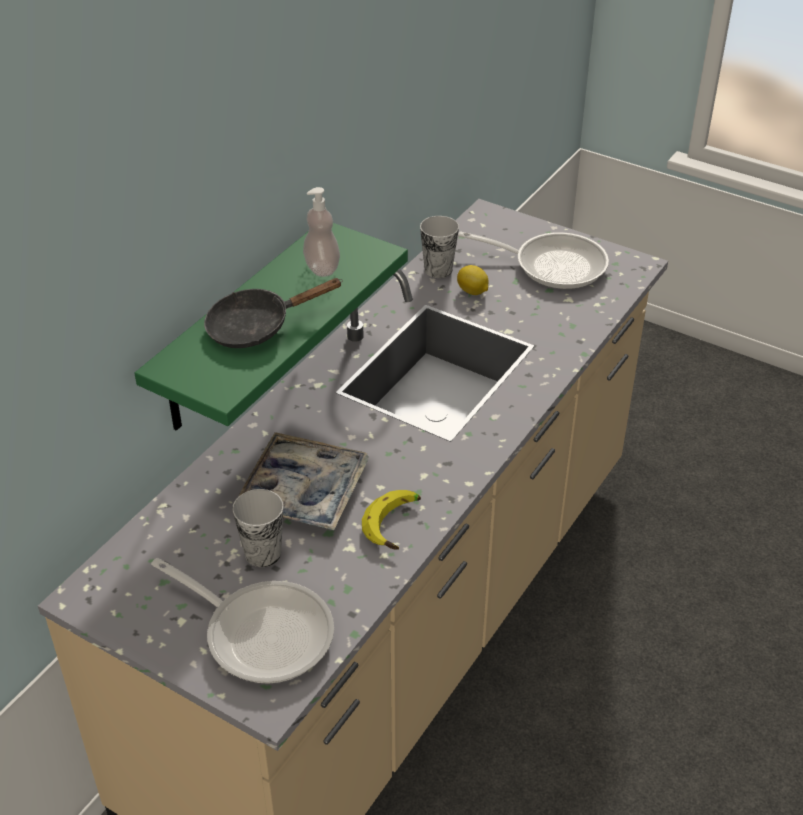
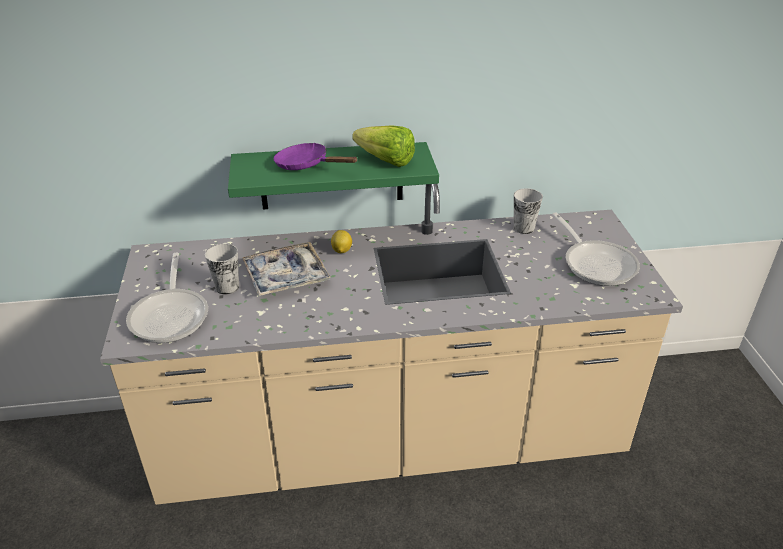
camera: 50 degrees right, 5 degrees down
black frying pan [204,278,343,348] -> purple frying pan [274,143,358,170]
soap dispenser [303,187,340,277] -> lettuce [352,125,415,167]
banana [362,490,421,550] -> none
lemon [457,265,489,295] -> lemon moved to [331,230,352,253]

